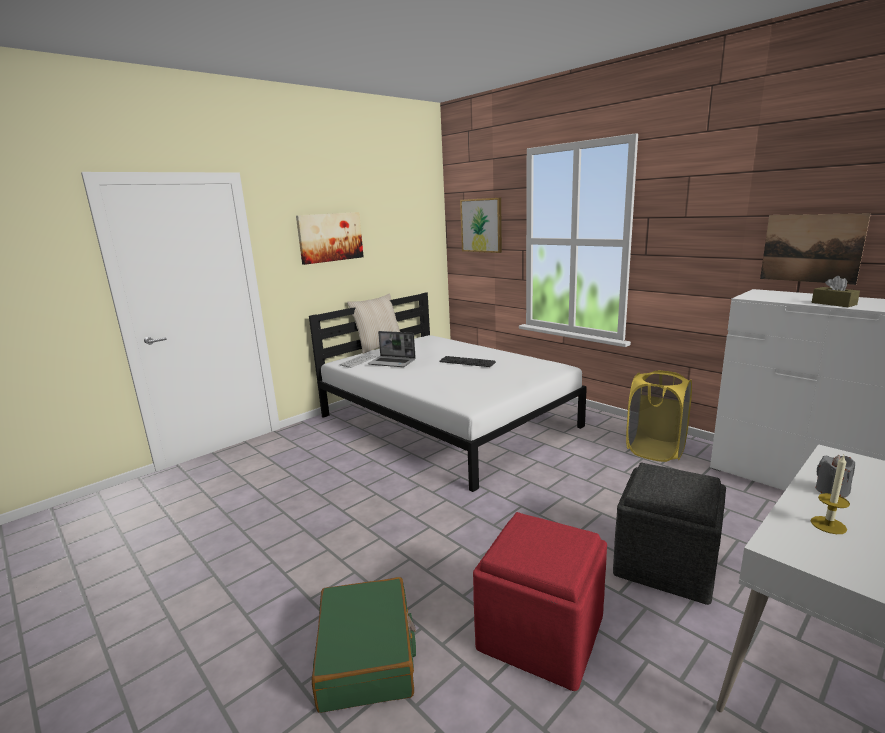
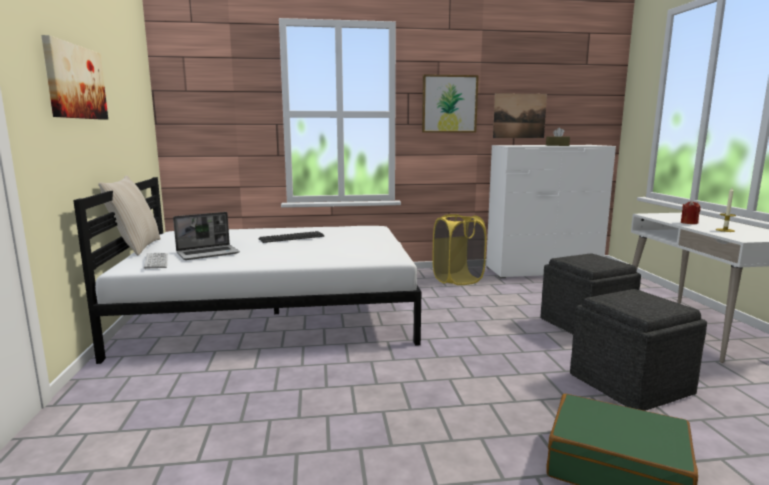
camera: 55 degrees left, 5 degrees down
picture [460,198,502,253] -> picture moved to [422,74,479,133]
red ottoman [473,512,607,691] -> grey ottoman [570,289,707,411]
grey candle [816,455,855,498] -> red candle [681,201,701,224]

